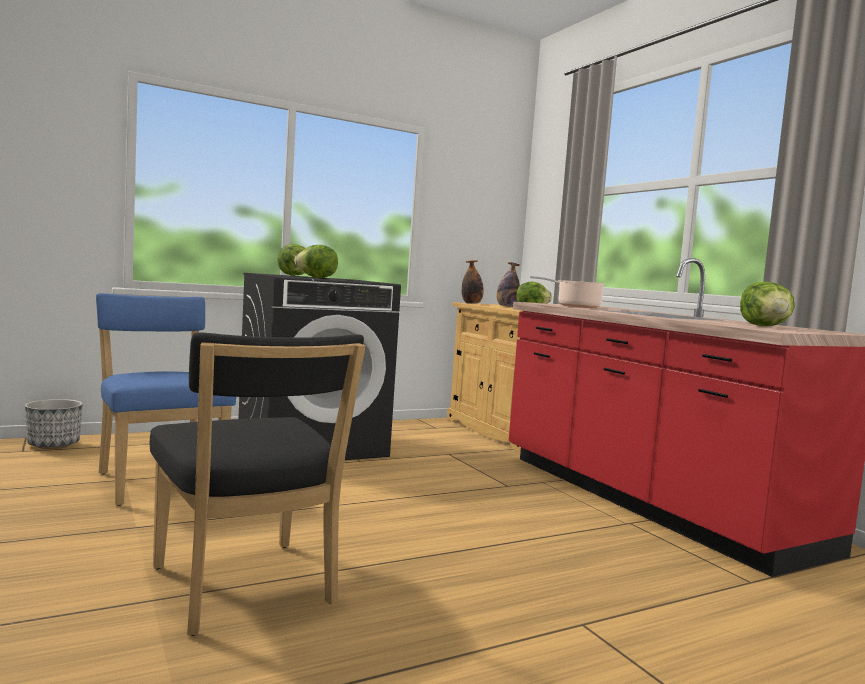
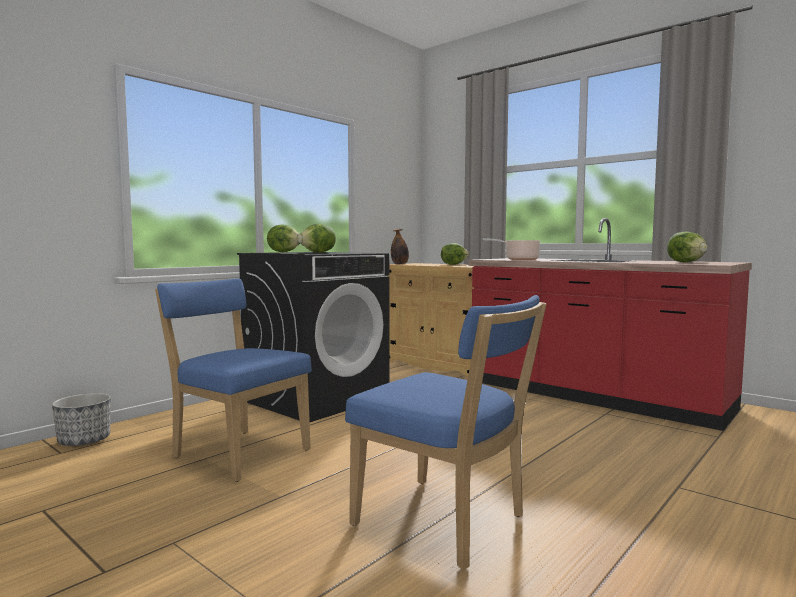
camera: 20 degrees left, 0 degrees up
black chair [150,332,365,636] -> blue chair [345,295,547,570]
bottle [497,262,520,307] -> none

